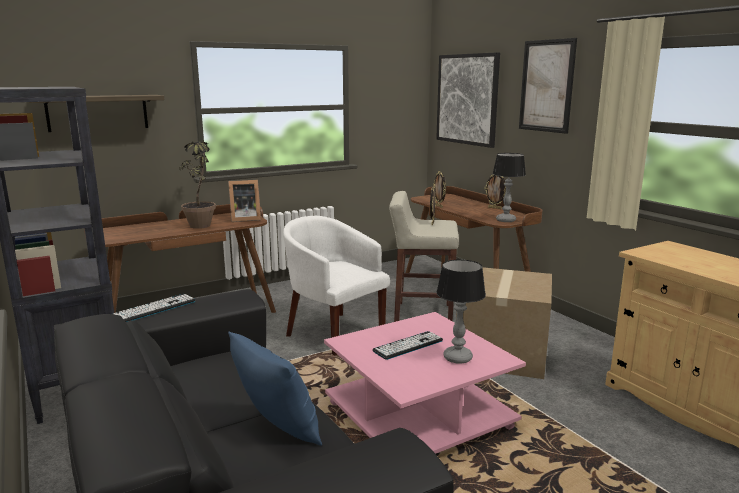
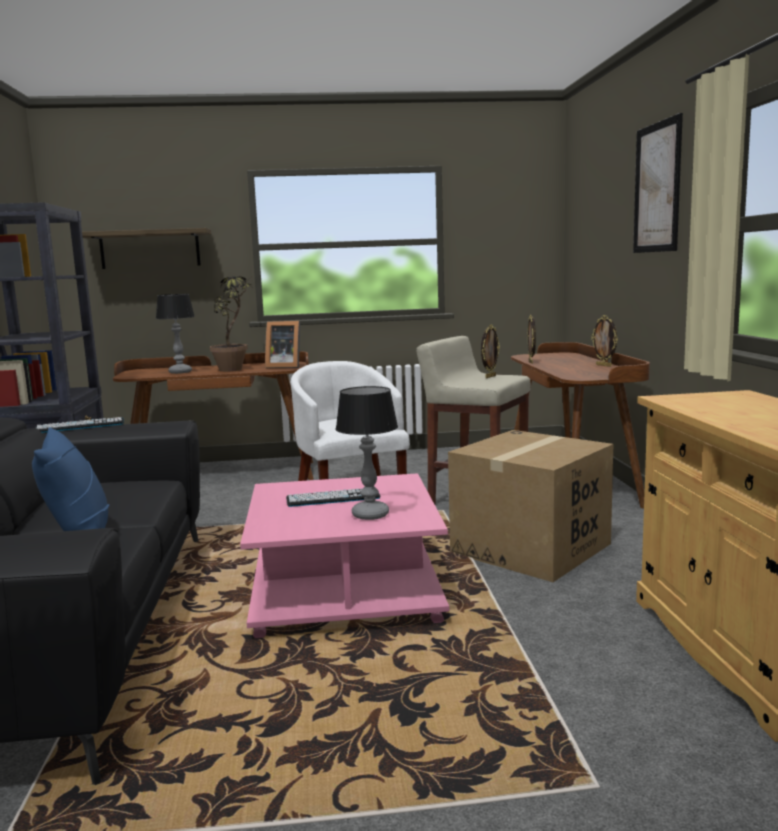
camera: 25 degrees right, 5 degrees down
picture [436,52,500,148] -> none
table lamp [492,153,526,222] -> table lamp moved to [156,294,195,374]

